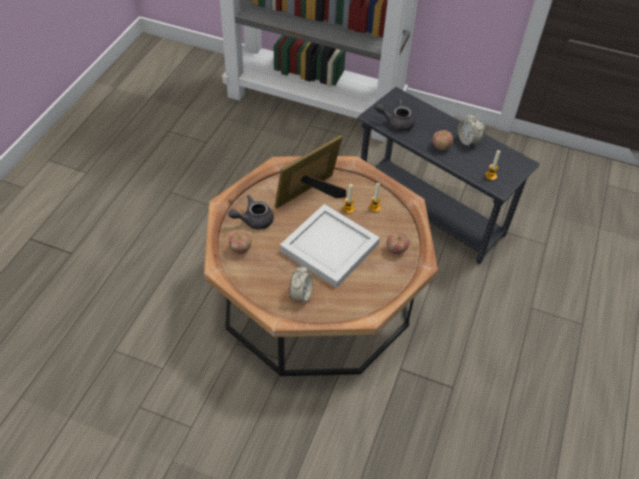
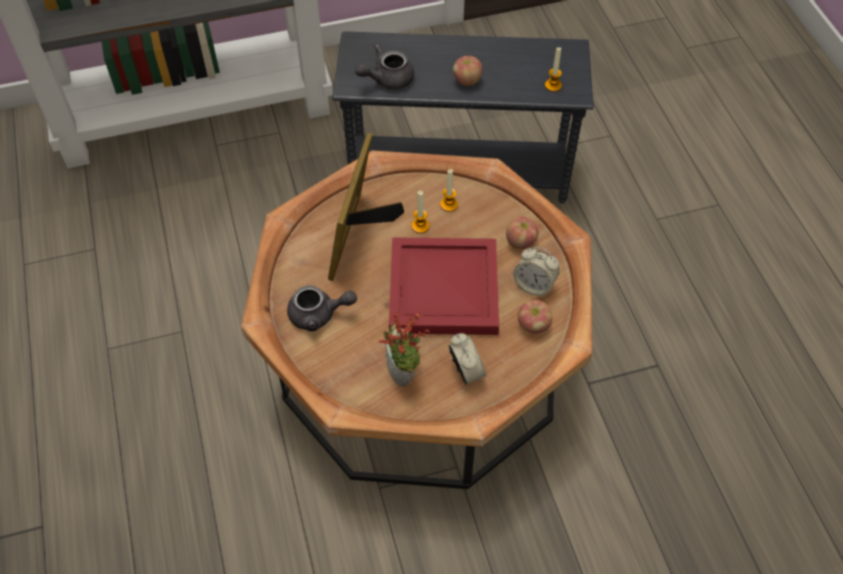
camera: 35 degrees left, 5 degrees up
grey teapot [228,195,274,229] -> grey teapot turned 120 degrees counterclockwise [287,285,357,331]
apple [229,231,251,254] -> apple moved to [518,300,552,333]
white tray [280,204,380,288] -> red tray [389,237,499,335]
alarm clock [458,113,484,147] -> alarm clock moved to [513,247,559,297]
none -> potted plant [379,311,430,387]

